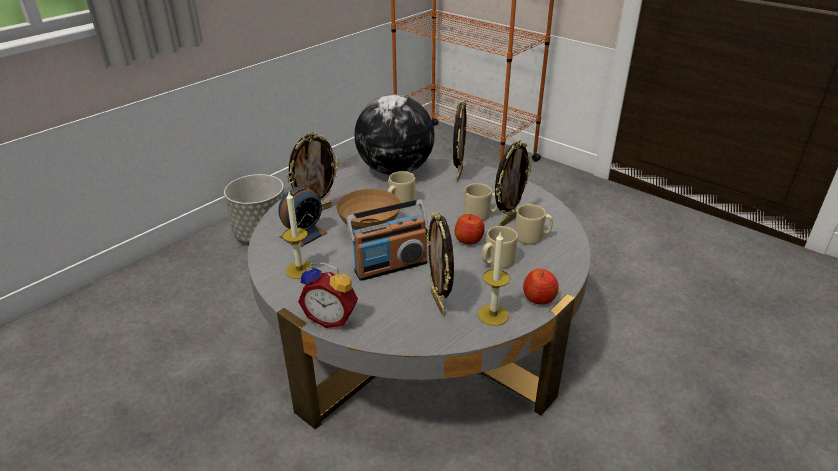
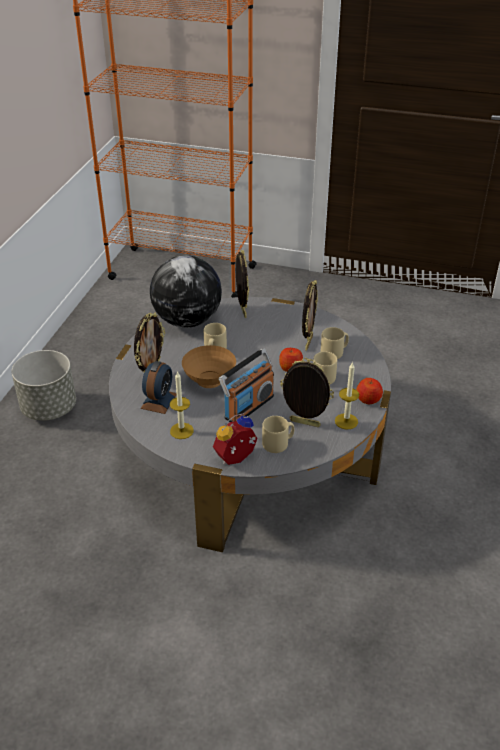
camera: 25 degrees left, 5 degrees up
alarm clock [298,262,358,328] -> alarm clock turned 150 degrees clockwise [213,413,258,465]
picture frame [426,212,454,315] -> picture frame turned 150 degrees clockwise [280,358,334,427]
beige mug [464,183,498,221] -> beige mug moved to [262,416,294,453]

